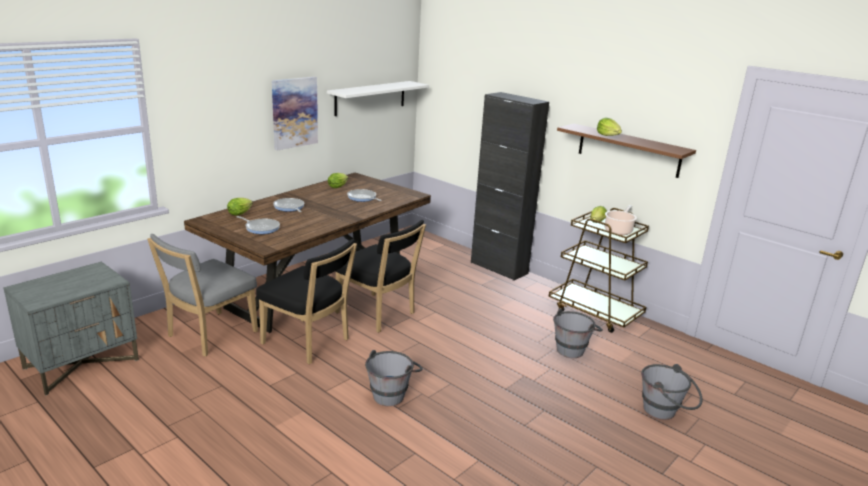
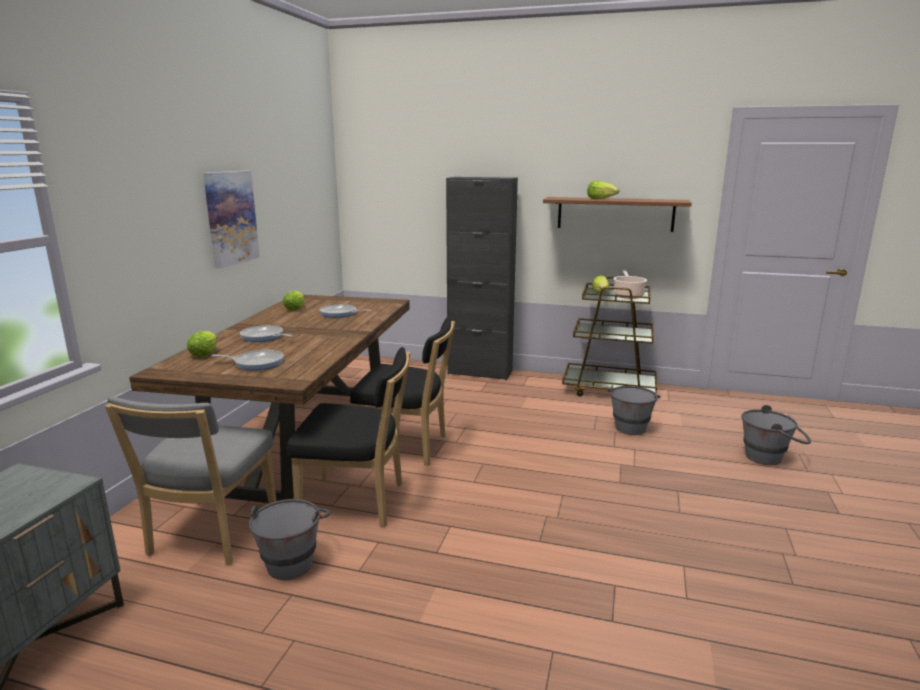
camera: 25 degrees left, 5 degrees down
white shelf [327,81,429,116] -> none
grey bucket [365,350,422,406] -> grey bucket moved to [249,499,330,580]

